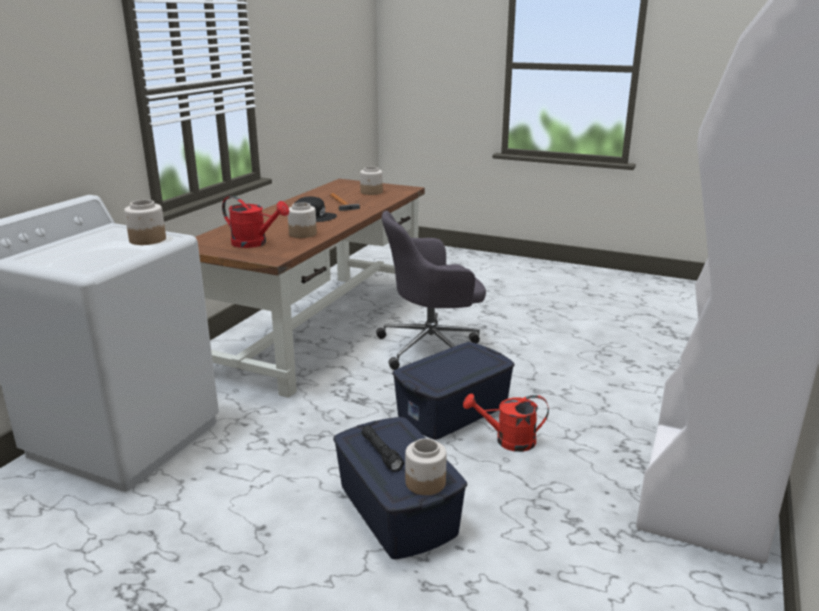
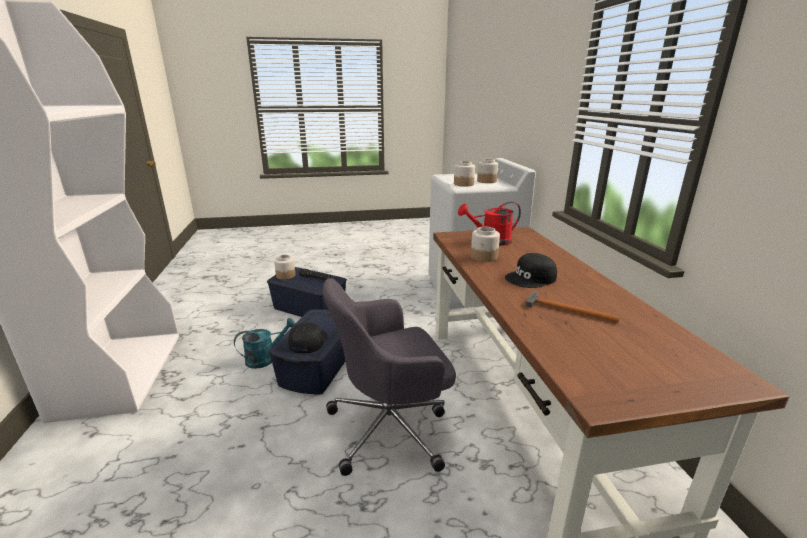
camera: 145 degrees right, 0 degrees up
jar [360,167,383,195] -> jar moved to [477,159,498,183]
grey office chair [376,211,486,370] -> grey office chair turned 150 degrees counterclockwise [322,278,456,476]
red watering can [463,393,549,452] -> turquoise watering can [234,318,295,369]
none -> black cap [288,322,328,353]

